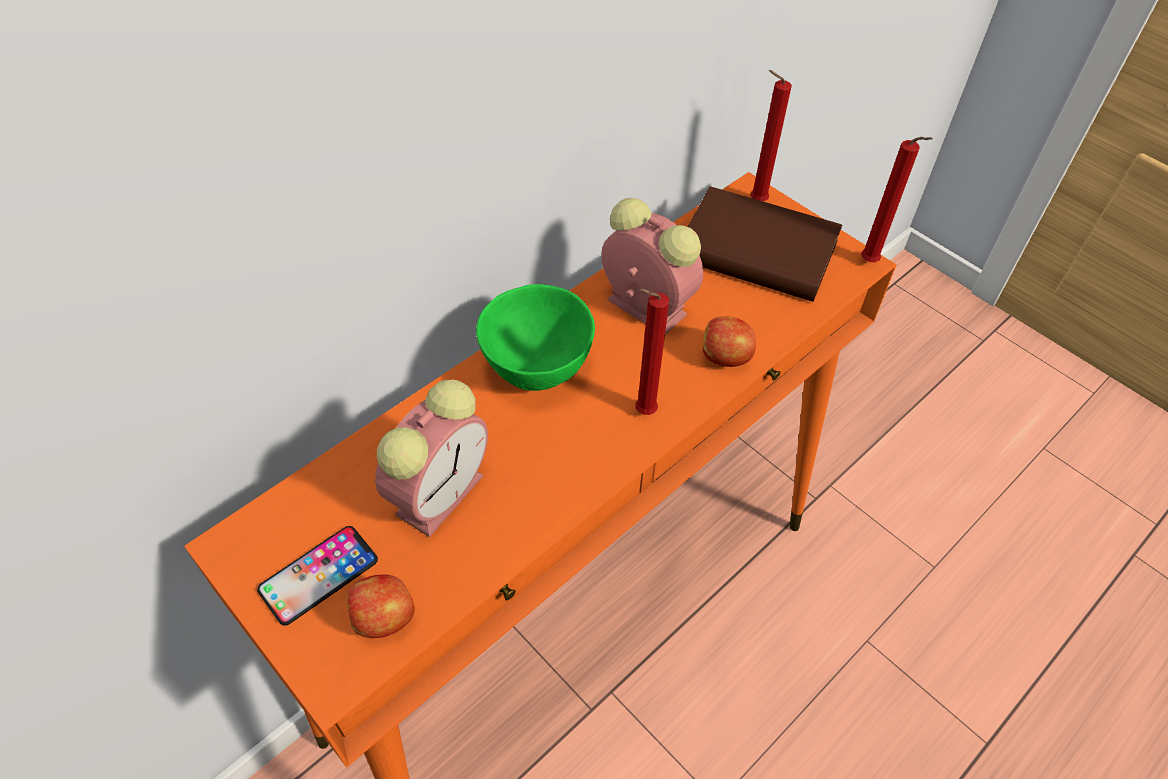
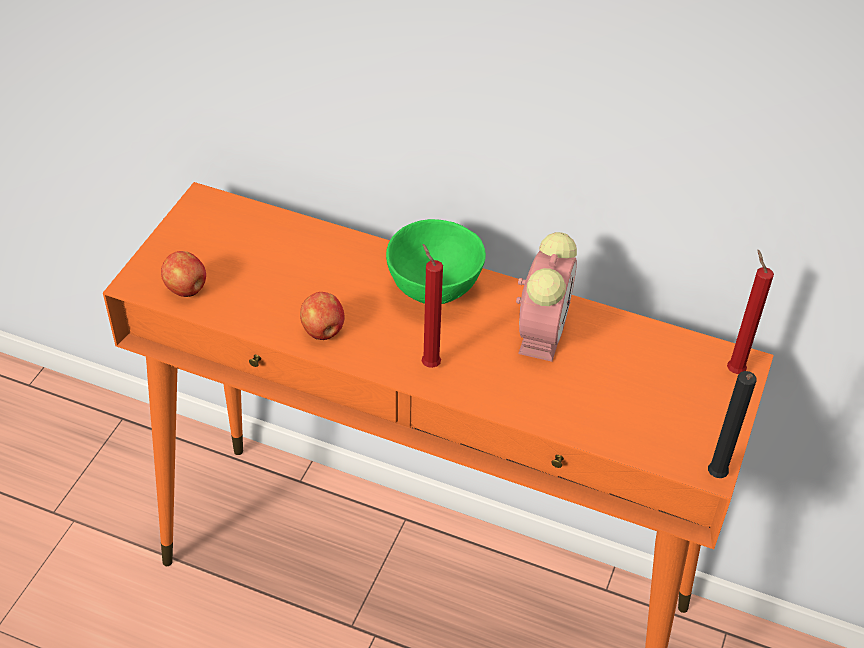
camera: 65 degrees right, 5 degrees down
phone [257,526,378,626] -> none
alarm clock [375,380,488,537] -> none
brown book [688,186,842,302] -> none
apple [702,316,756,367] -> apple moved to [300,292,345,340]
red candle [861,137,933,262] -> black candle [708,371,756,478]

